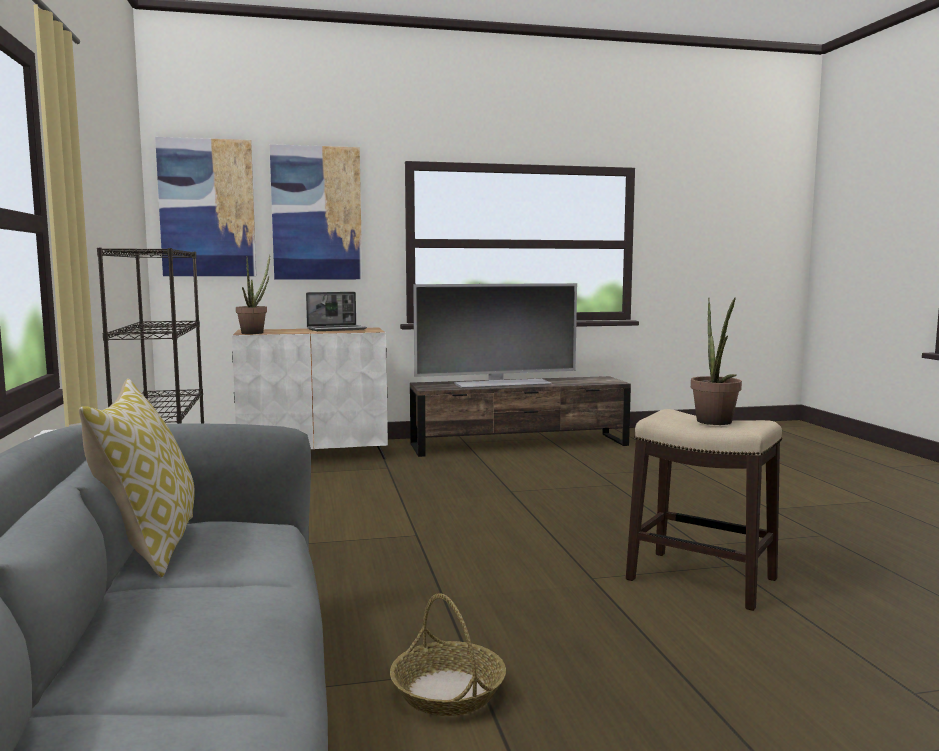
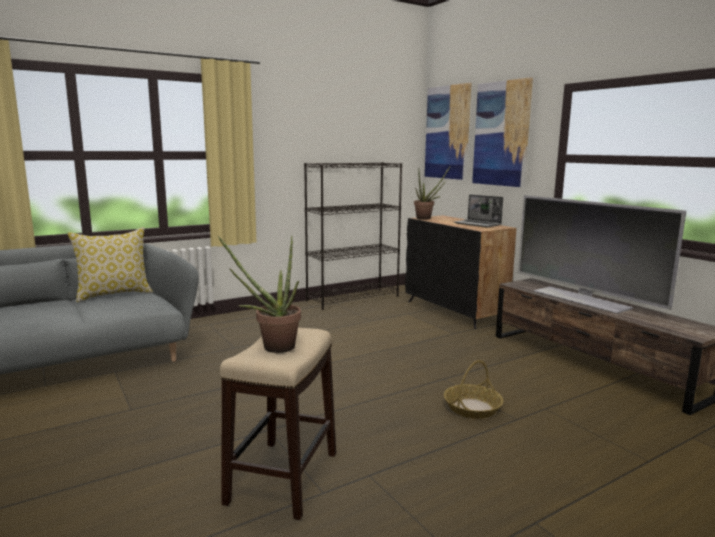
camera: 70 degrees right, 5 degrees up
white cabinet [232,328,388,459] -> black cabinet [405,215,516,329]
basket [390,593,506,716] -> basket moved to [444,360,503,419]

